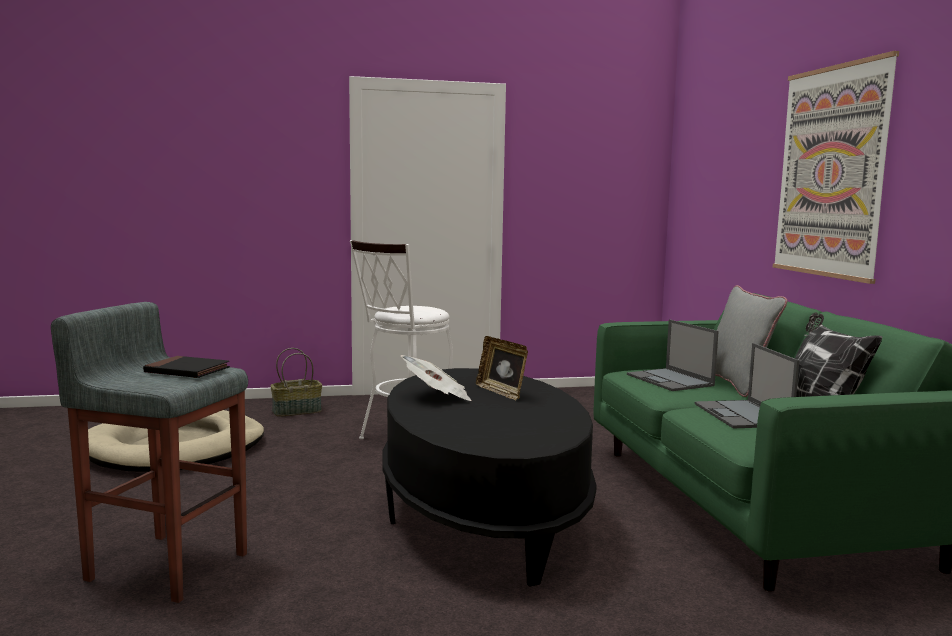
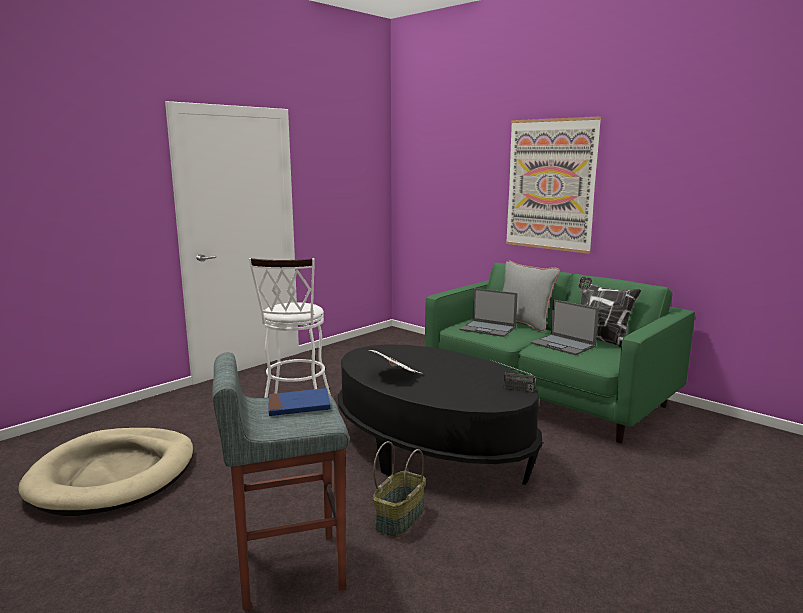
camera: 35 degrees left, 5 degrees up
black book [143,356,230,378] -> blue book [269,388,331,416]
basket [270,348,322,417] -> basket moved to [373,441,425,537]
picture frame [476,336,528,400] -> none
none -> radio [491,360,535,392]

